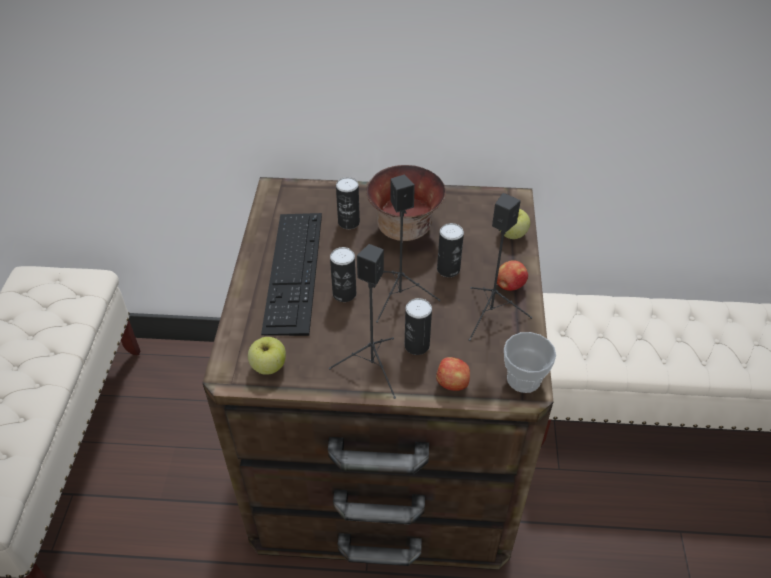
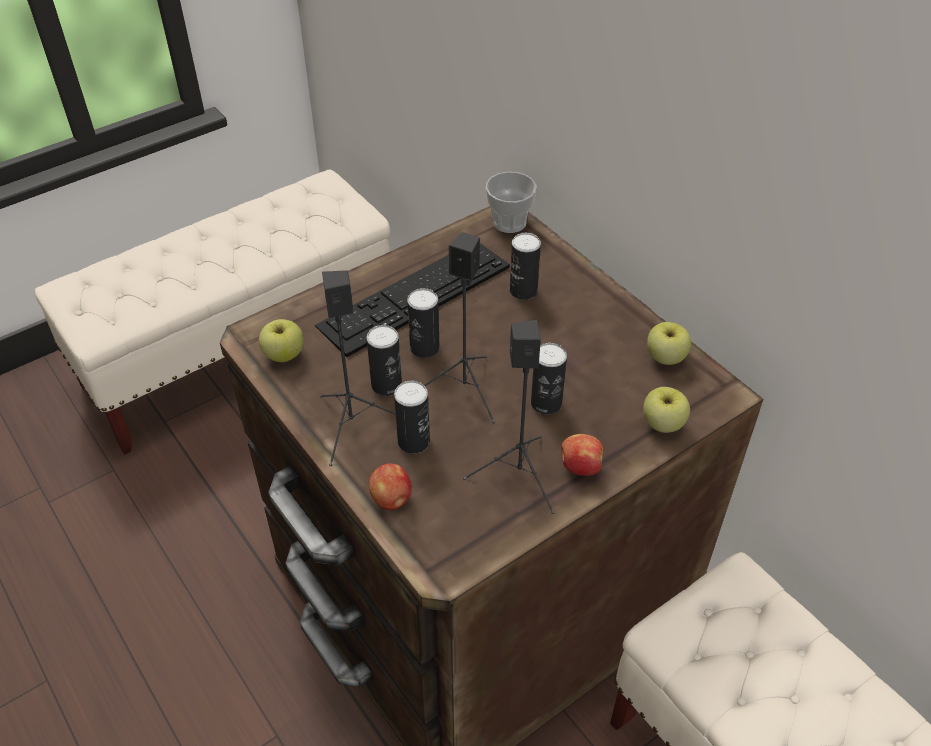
camera: 50 degrees right, 0 degrees up
bowl [366,165,446,241] -> none
cup [504,332,556,393] -> cup moved to [486,172,536,233]
none -> can [366,325,402,396]
none -> apple [647,322,691,365]

